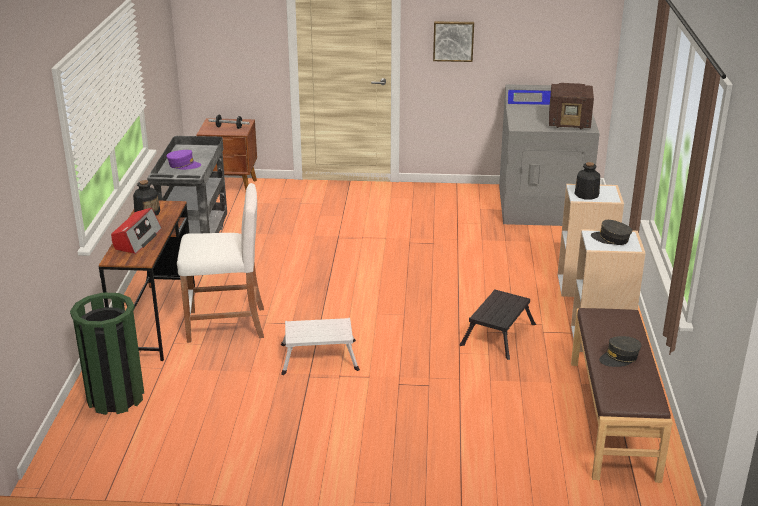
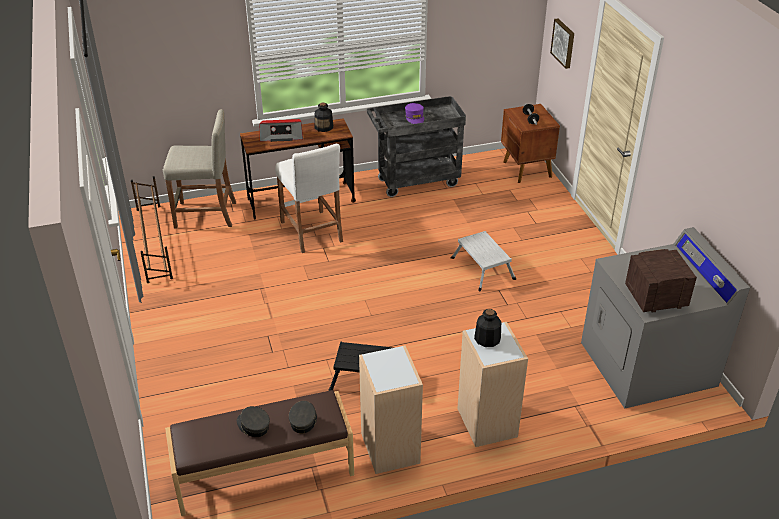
camera: 70 degrees right, 10 degrees up
green trash can [70,292,144,415] -> beige stool [163,109,236,228]
white step ladder [281,318,360,375] -> white step ladder moved to [451,231,516,292]
picture [433,21,474,62] -> picture moved to [550,18,574,69]
radio [549,83,594,129] -> radio turned 90 degrees clockwise [625,249,697,313]
grey cap [591,220,632,245] -> grey cap moved to [289,401,317,434]
none -> brown shoe rack [131,176,173,283]

